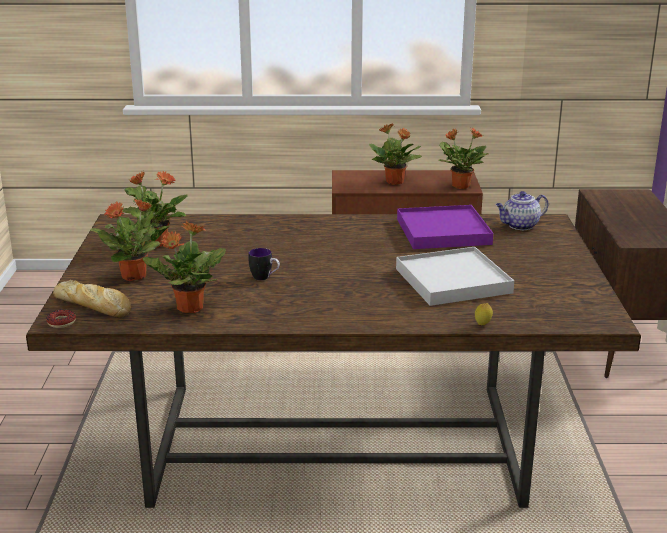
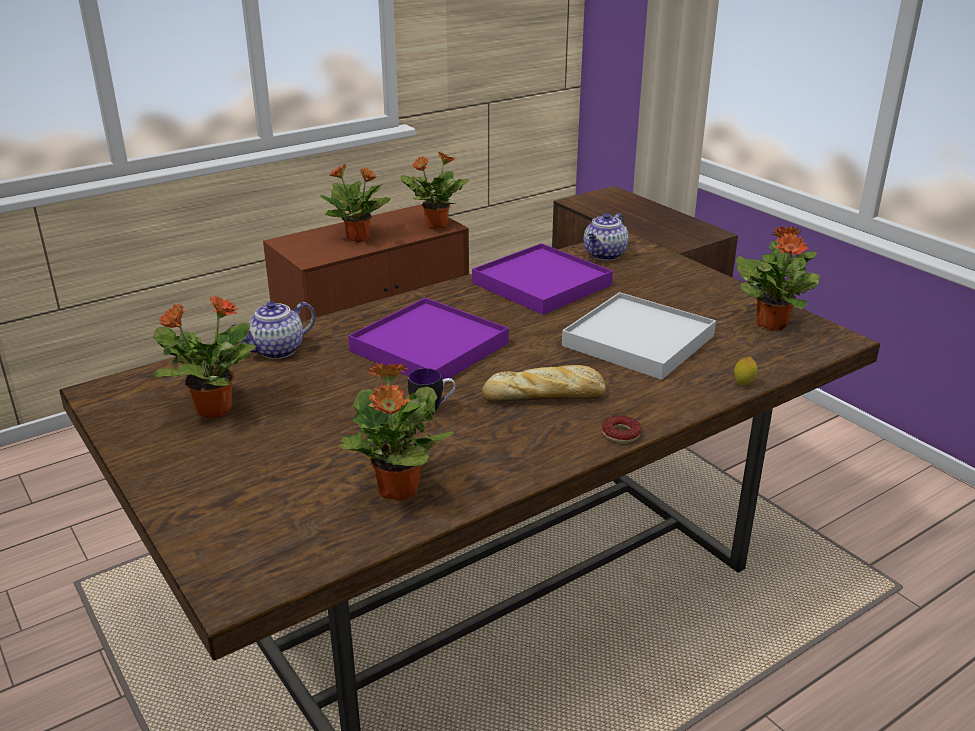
camera: 35 degrees left, 5 degrees up
donut [46,309,76,328] -> donut moved to [602,415,641,443]
bread [53,280,131,318] -> bread moved to [482,365,606,402]
potted plant [90,198,169,281] -> potted plant moved to [736,226,820,331]
none -> teapot [232,301,316,359]
none -> purple tray [348,298,509,380]

